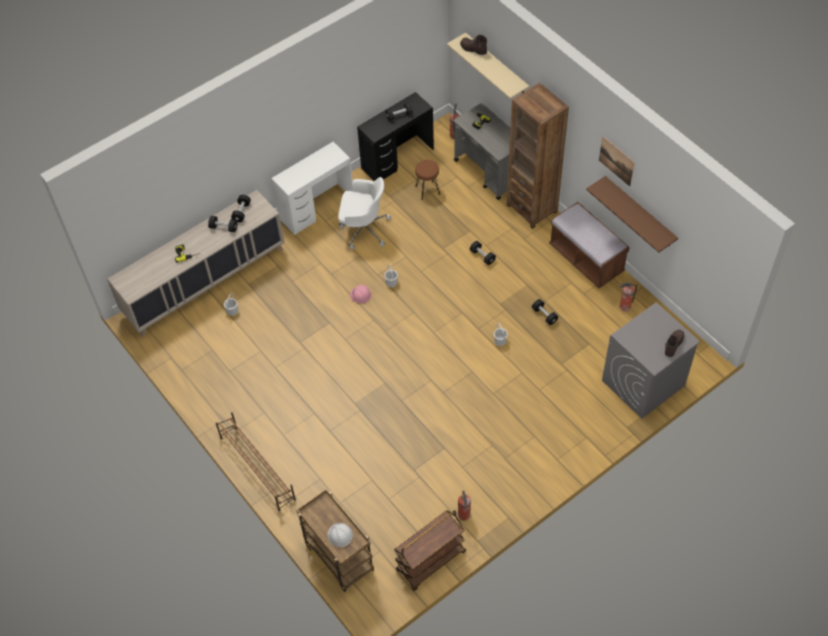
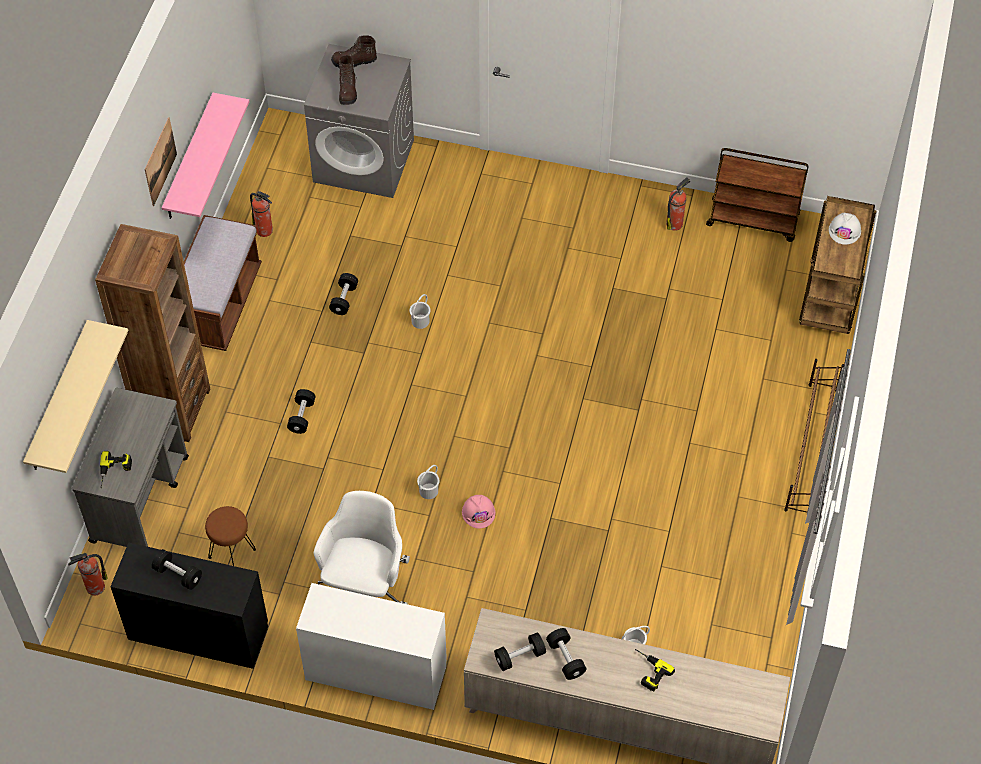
camera: 130 degrees left, 0 degrees up
white office chair [338,177,391,250] -> white office chair turned 45 degrees clockwise [314,491,410,604]
brown boot [460,34,487,55] -> brown boot moved to [339,55,357,105]
brown shelf [586,176,678,252] -> pink shelf [162,93,250,219]

